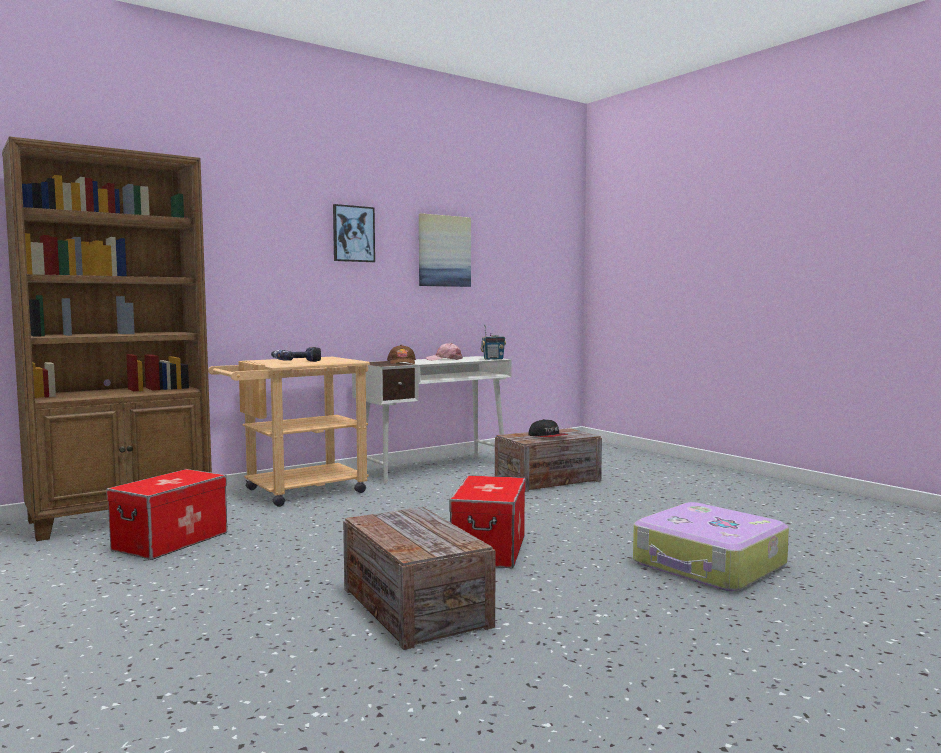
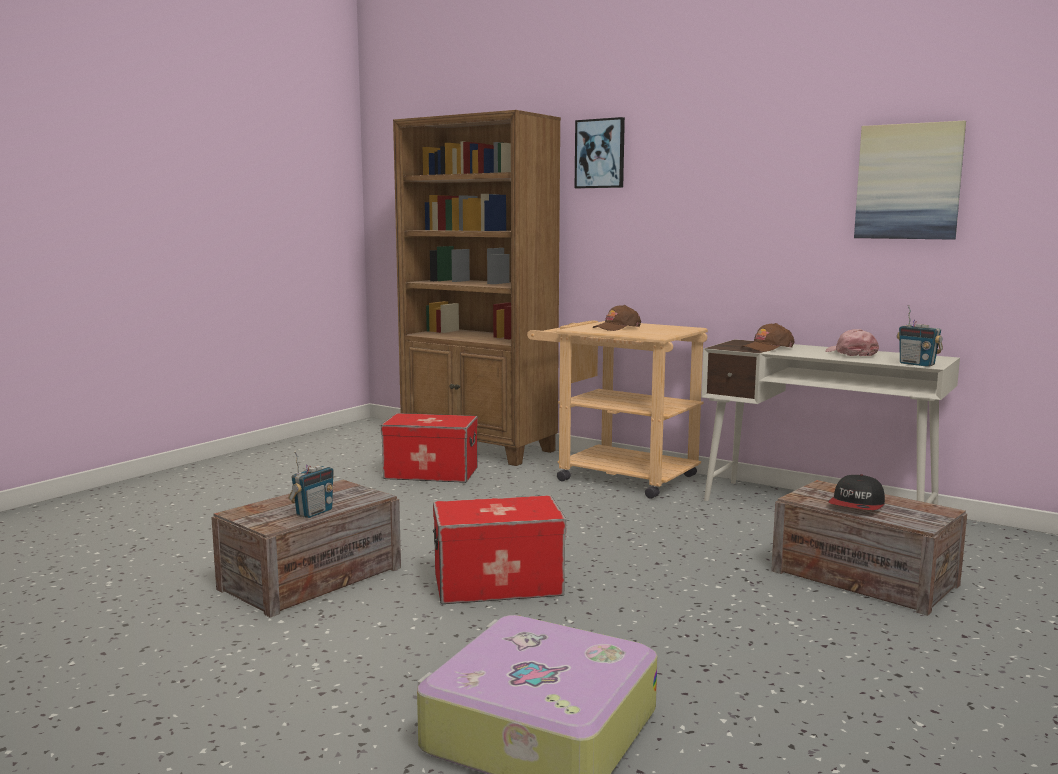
camera: 70 degrees right, 5 degrees up
power drill [271,347,321,362] -> brown cap [592,305,641,331]
picture [333,204,375,262] -> picture moved to [575,117,625,188]
none -> radio [288,451,334,518]

